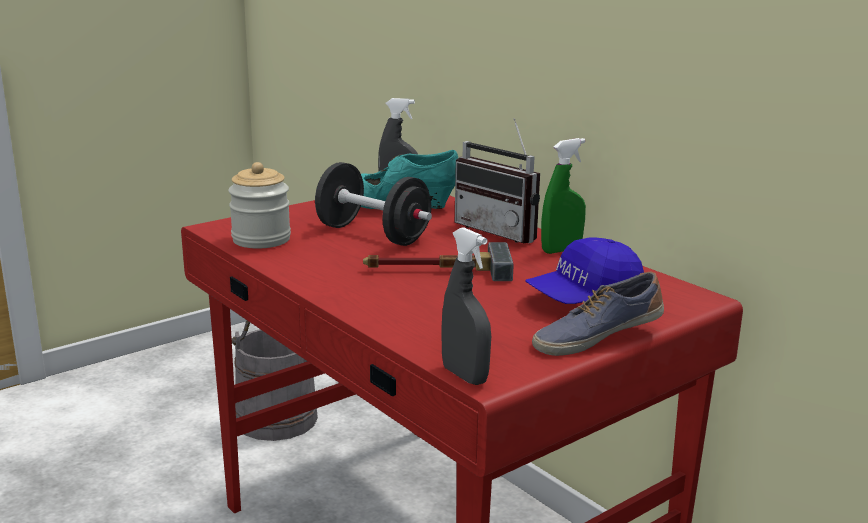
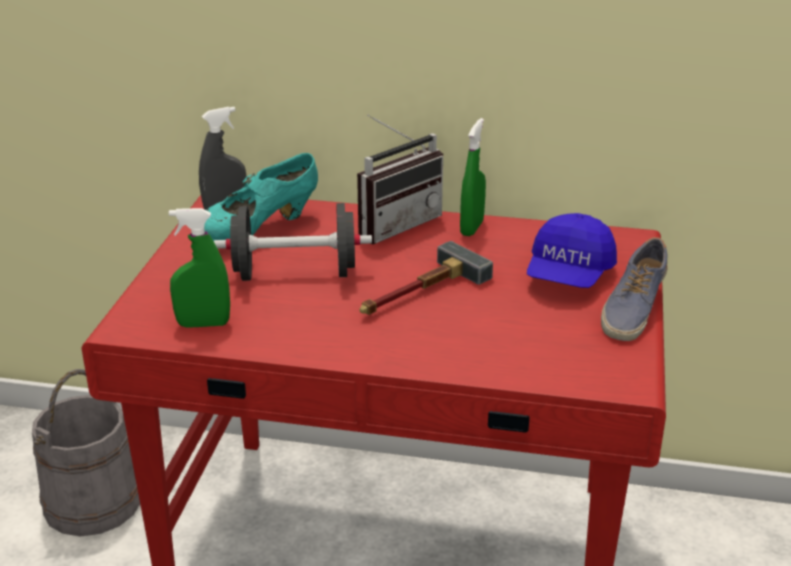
camera: 40 degrees left, 10 degrees up
jar [228,162,291,249] -> green spray bottle [169,208,230,328]
grey spray bottle [441,227,491,385] -> none
radio [455,118,540,243] -> radio turned 45 degrees counterclockwise [357,114,443,244]

